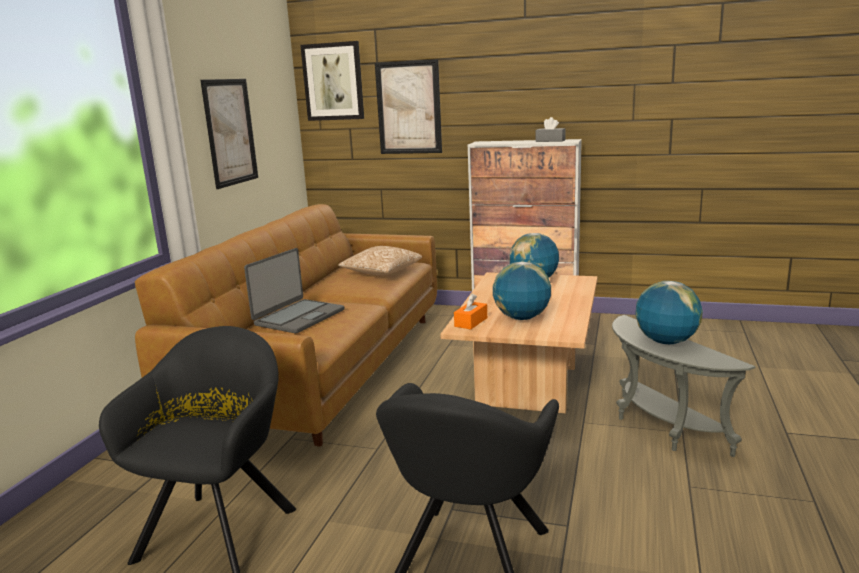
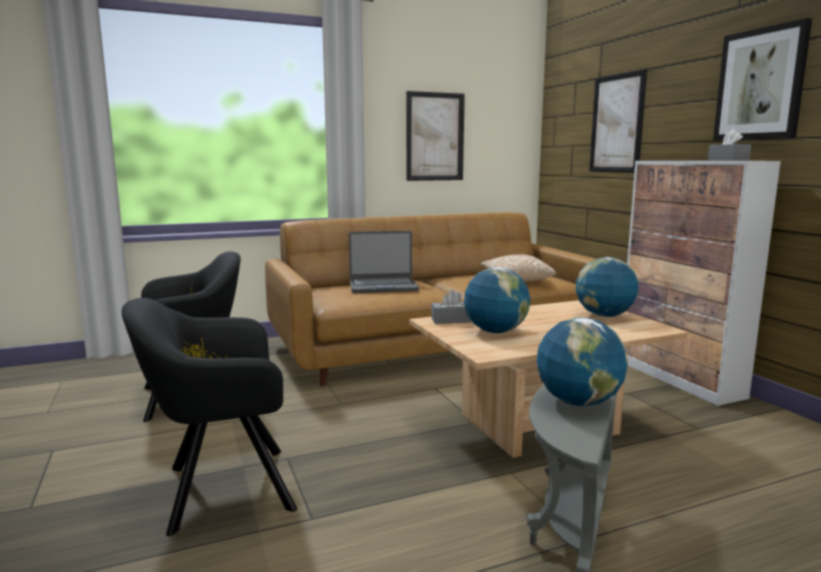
camera: 50 degrees right, 5 degrees down
picture [300,41,364,121] -> picture moved to [713,18,812,140]
orange tissue box [454,294,487,329] -> grey tissue box [431,290,472,324]

